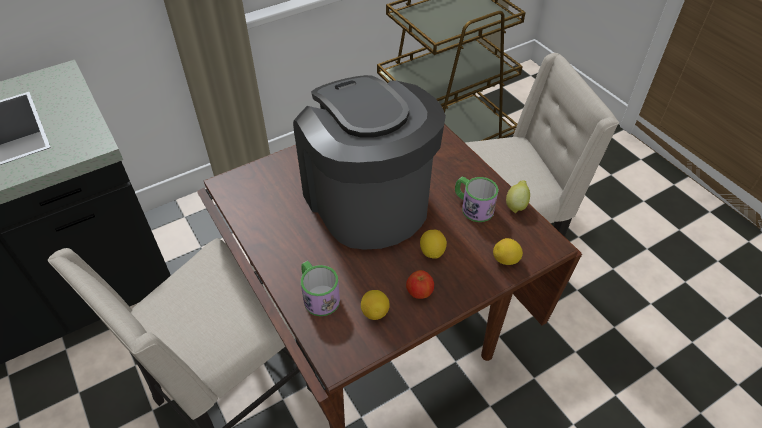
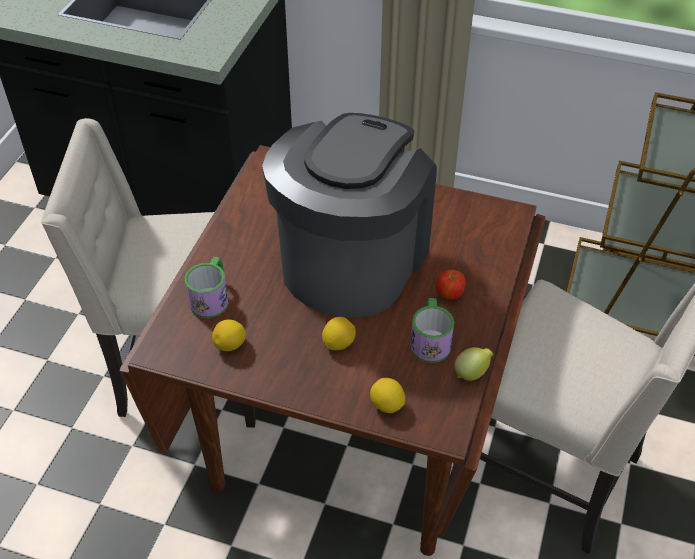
camera: 50 degrees right, 0 degrees up
apple [406,270,434,299] -> apple moved to [436,270,466,300]

